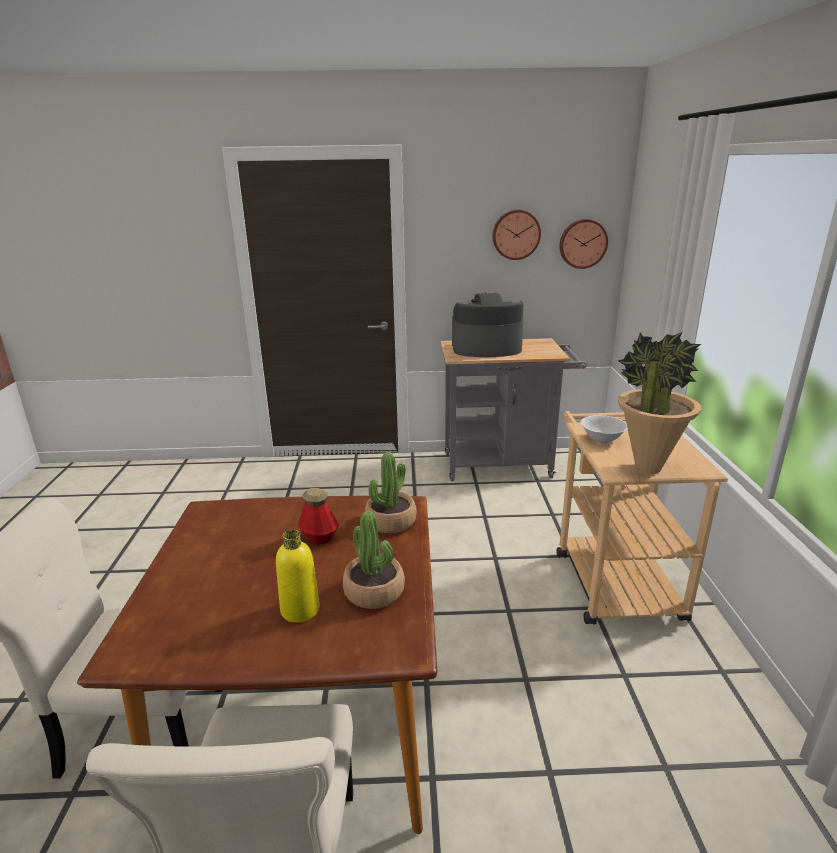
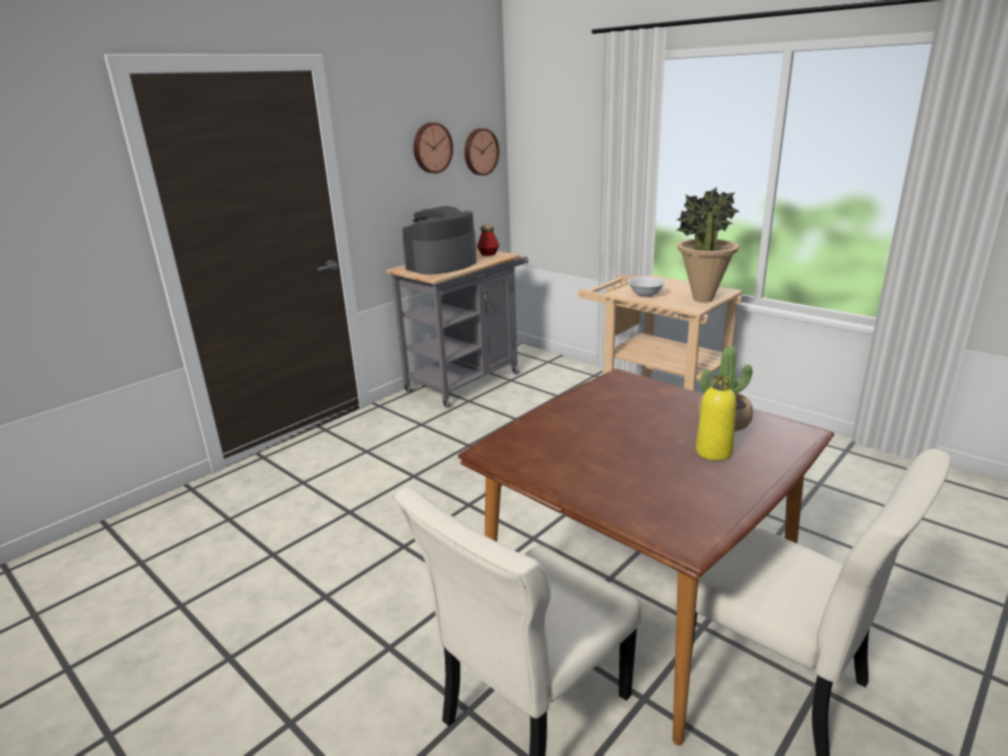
camera: 45 degrees left, 0 degrees up
bottle [298,488,339,544] -> bottle moved to [477,224,499,256]
potted plant [365,452,417,533] -> none

